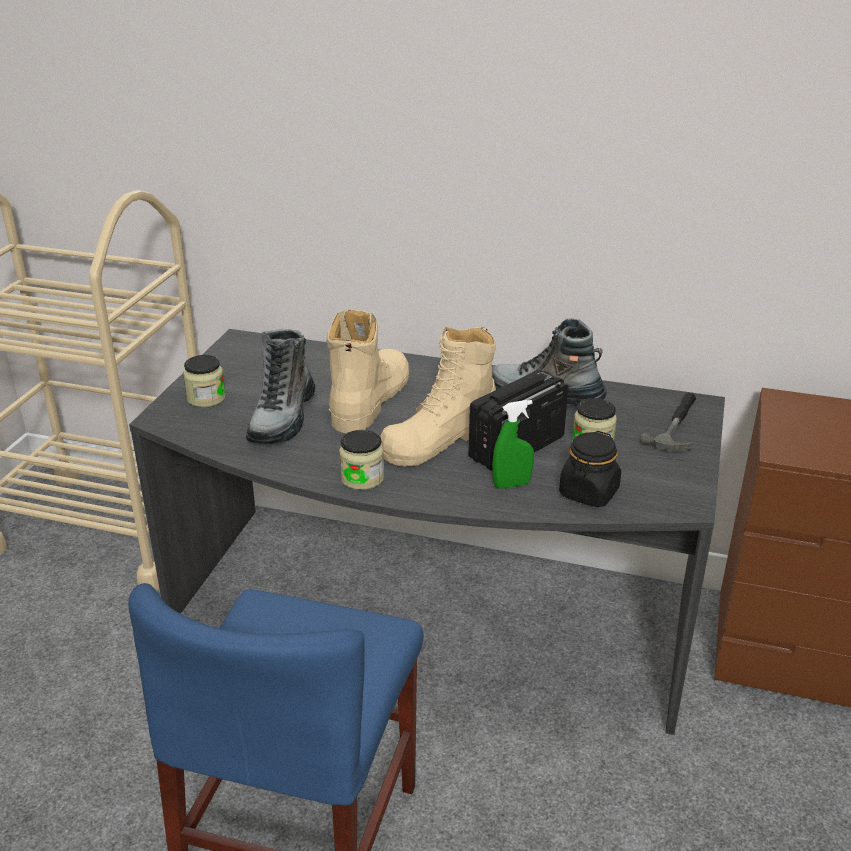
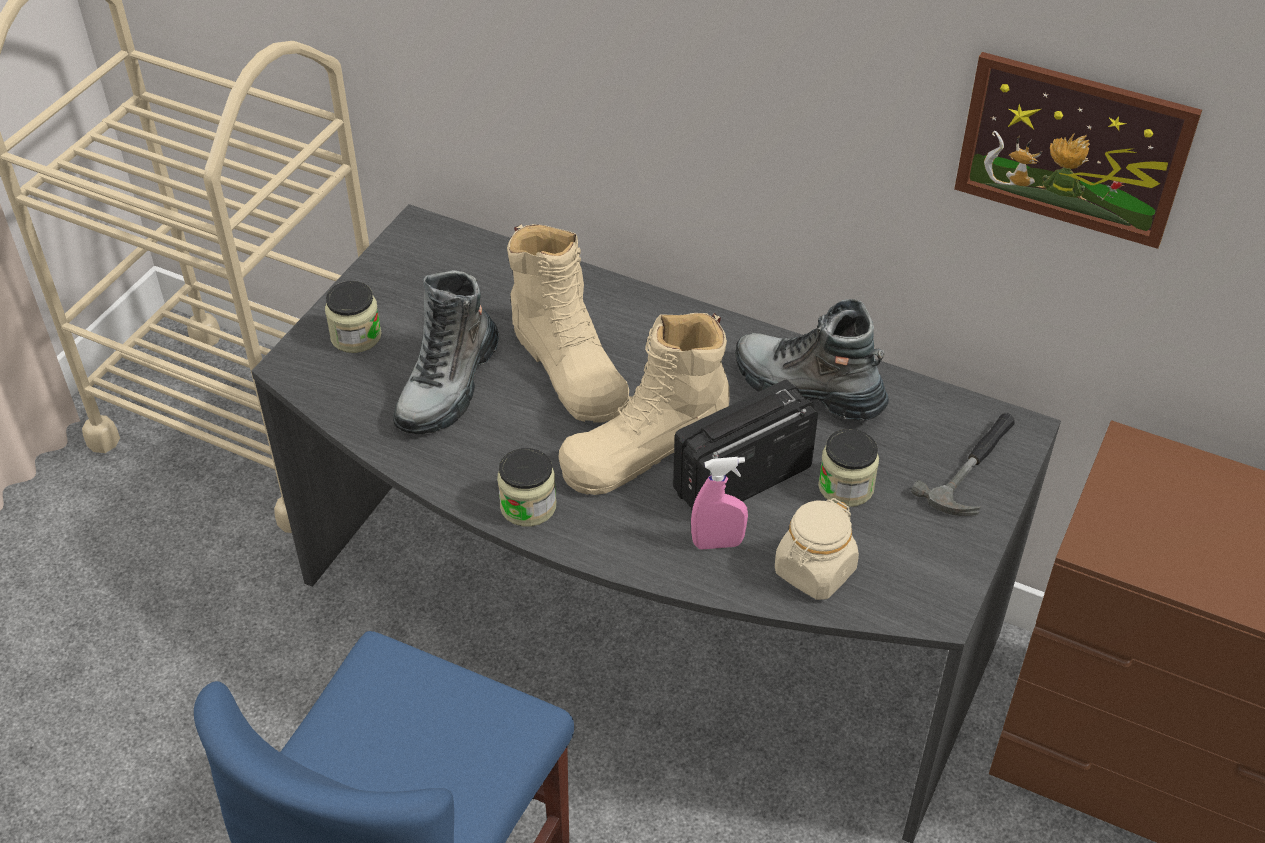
camera: 10 degrees right, 15 degrees up
beige boot [326,309,409,433] -> beige boot turned 120 degrees clockwise [507,224,629,422]
green spray bottle [492,400,534,489] -> pink spray bottle [691,457,748,549]
black jar [559,431,621,507] -> beige jar [775,498,859,600]
none -> picture [954,52,1202,249]

